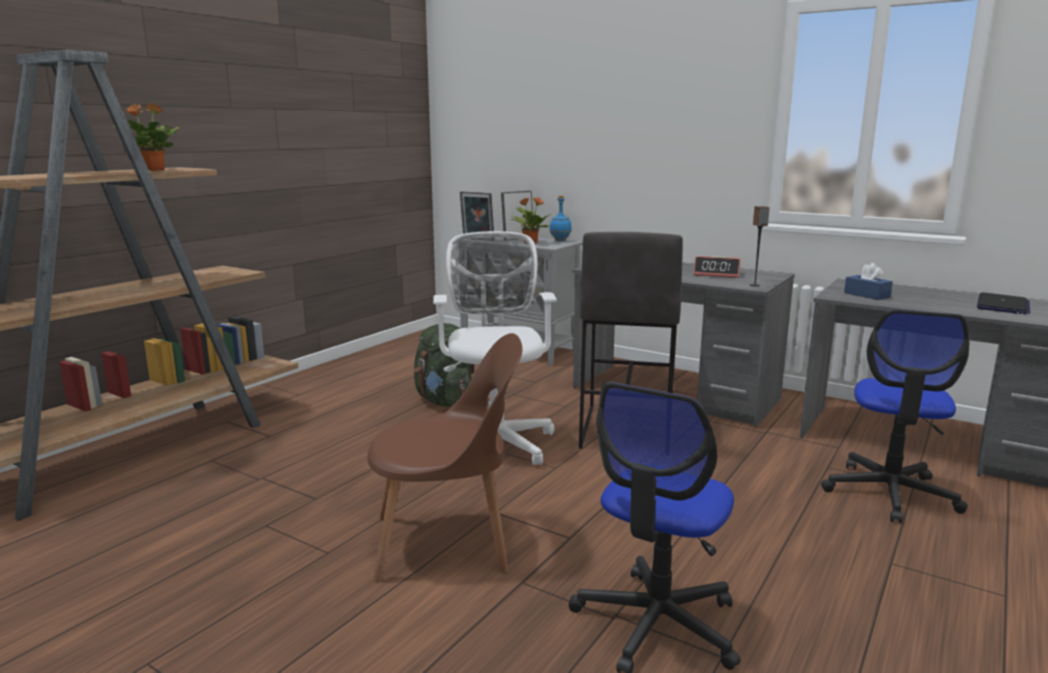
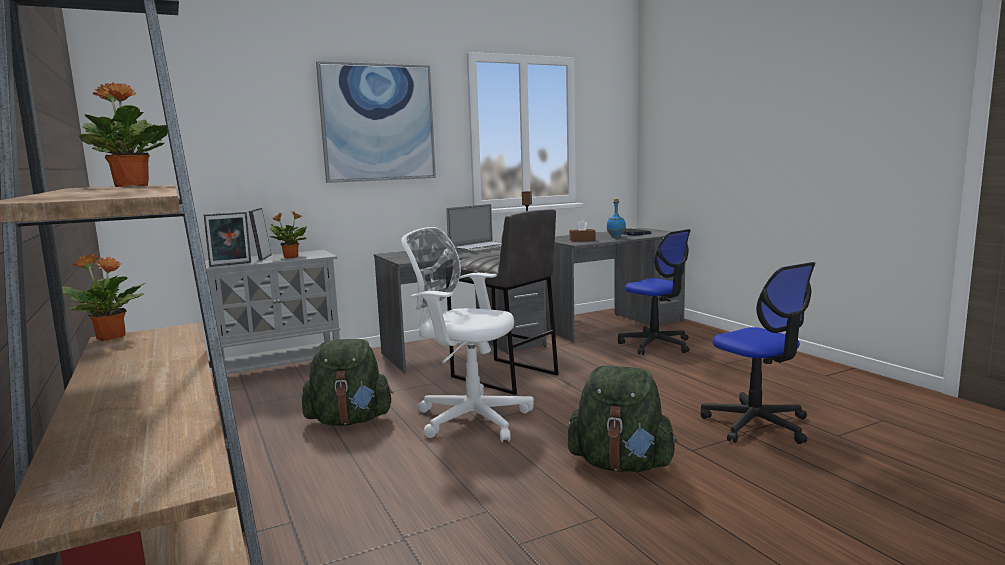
camera: 60 degrees left, 5 degrees down
brown chair [367,333,522,582] -> green backpack [568,366,678,472]
blue bottle [549,196,572,241] -> blue bottle moved to [606,199,626,238]
alarm clock [693,256,741,278] -> laptop [446,204,502,253]
blue tissue box [844,263,893,300] -> brown tissue box [569,220,596,242]
none -> potted plant [62,254,145,341]
none -> picture [316,61,436,183]

